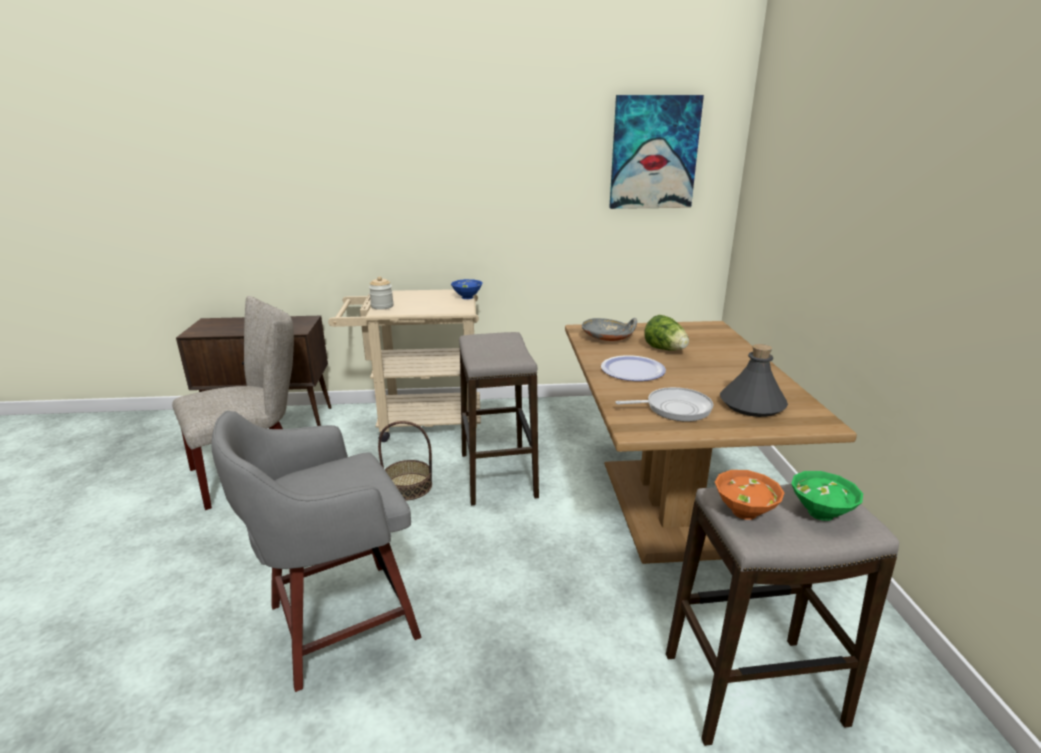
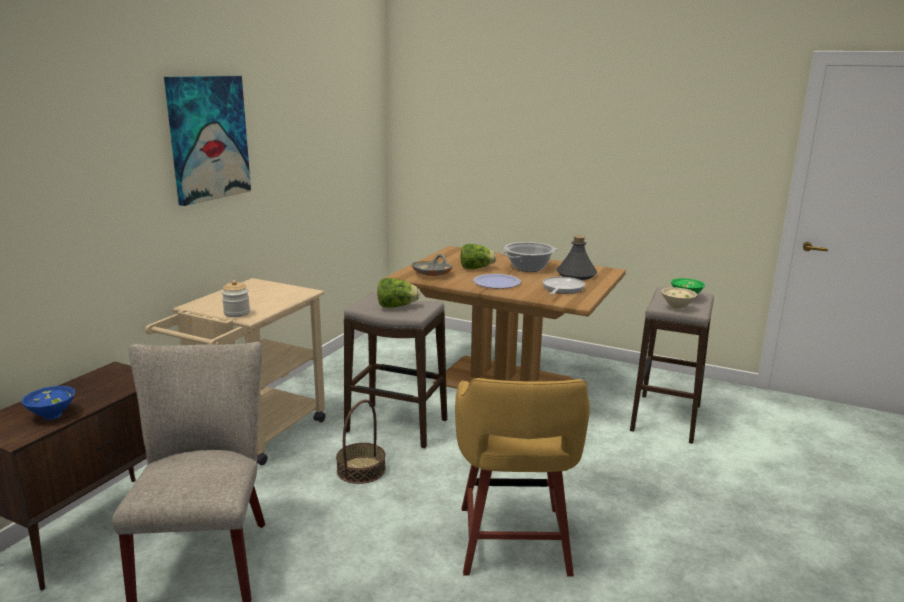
camera: 60 degrees left, 5 degrees down
grey stool [211,411,421,692] -> yellow stool [455,378,590,577]
blue bowl [451,279,483,299] -> blue bowl moved to [21,386,75,420]
picture [609,95,704,209] -> picture moved to [164,76,251,206]
orange bowl [715,470,784,520] -> beige bowl [661,287,698,310]
none -> lettuce [378,278,420,308]
none -> cooking pot [501,242,558,272]

